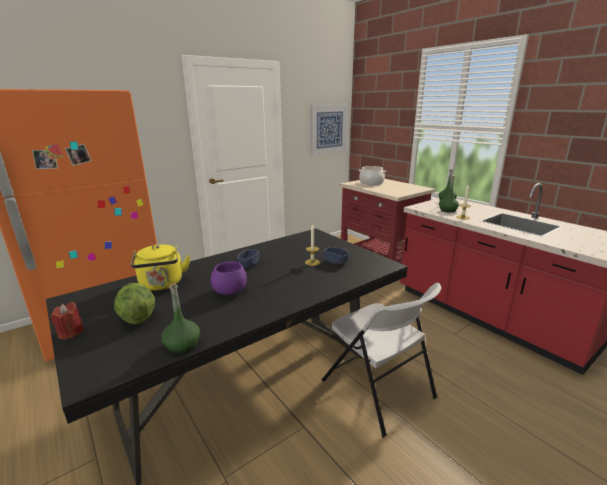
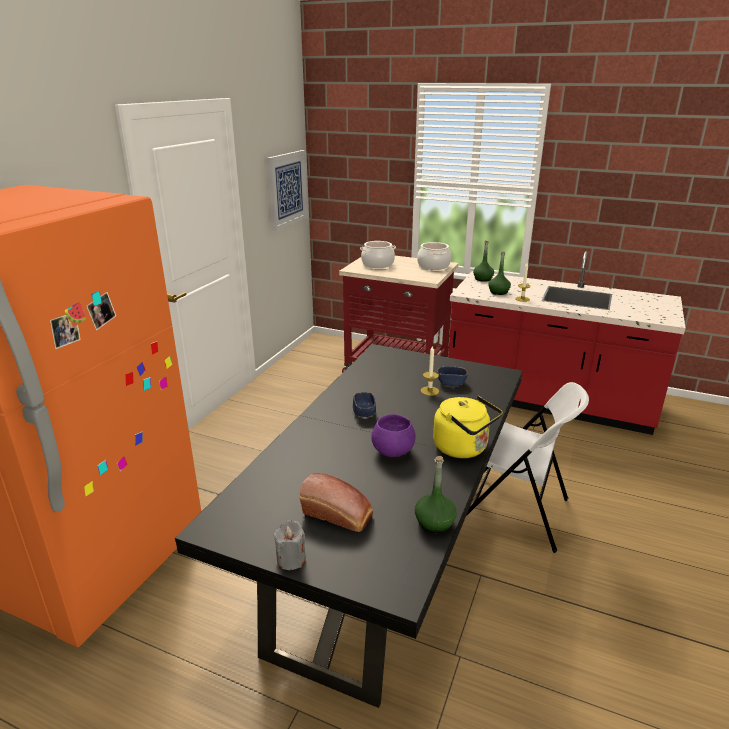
camera: 30 degrees left, 5 degrees up
red candle [51,302,84,340] -> grey candle [274,520,306,570]
lettuce [114,283,155,324] -> bread [299,473,373,532]
yellow kettle [131,245,190,290] -> yellow kettle moved to [433,396,502,458]
none -> cooking pot [417,242,451,270]

